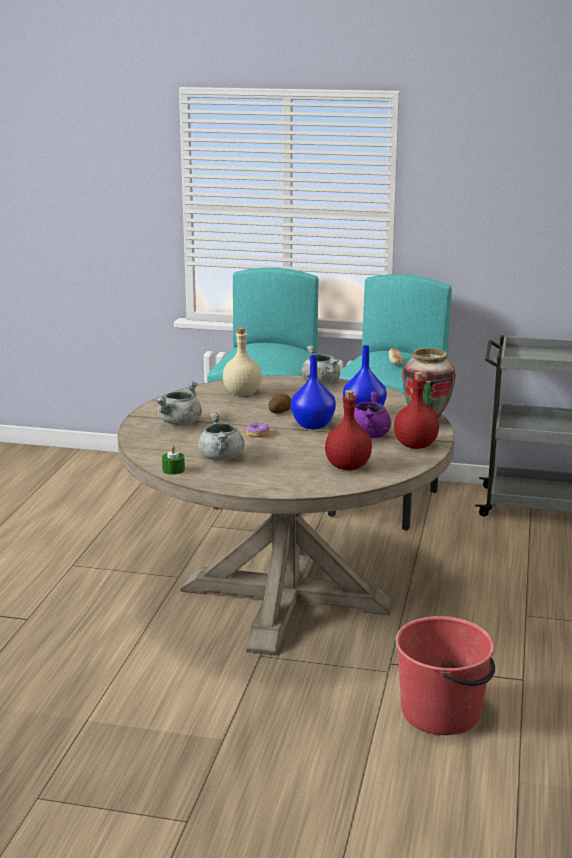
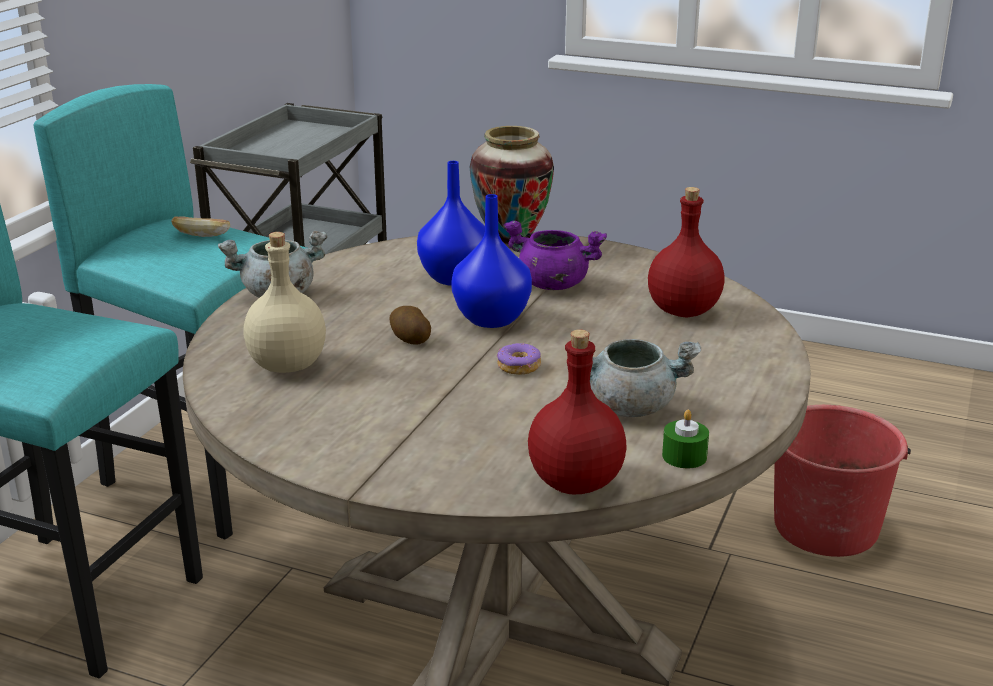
camera: 80 degrees left, 5 degrees up
grey cooking pot [156,382,202,426] -> none
red bottle [394,372,439,449] -> red bottle moved to [528,329,627,494]

